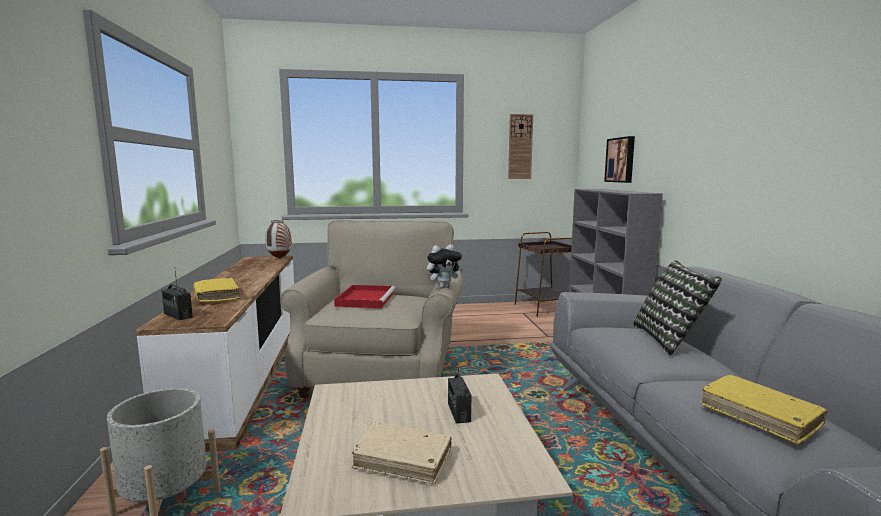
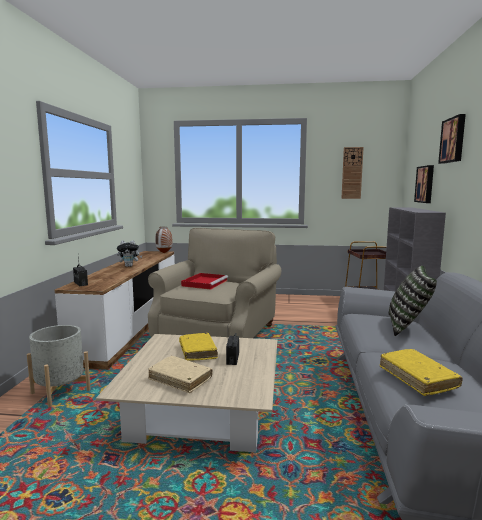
camera: 15 degrees right, 0 degrees up
yellow book [194,278,240,302] -> yellow book moved to [179,333,218,361]
plush toy [427,244,463,288] -> plush toy moved to [117,240,142,267]
none -> picture [438,114,466,164]

